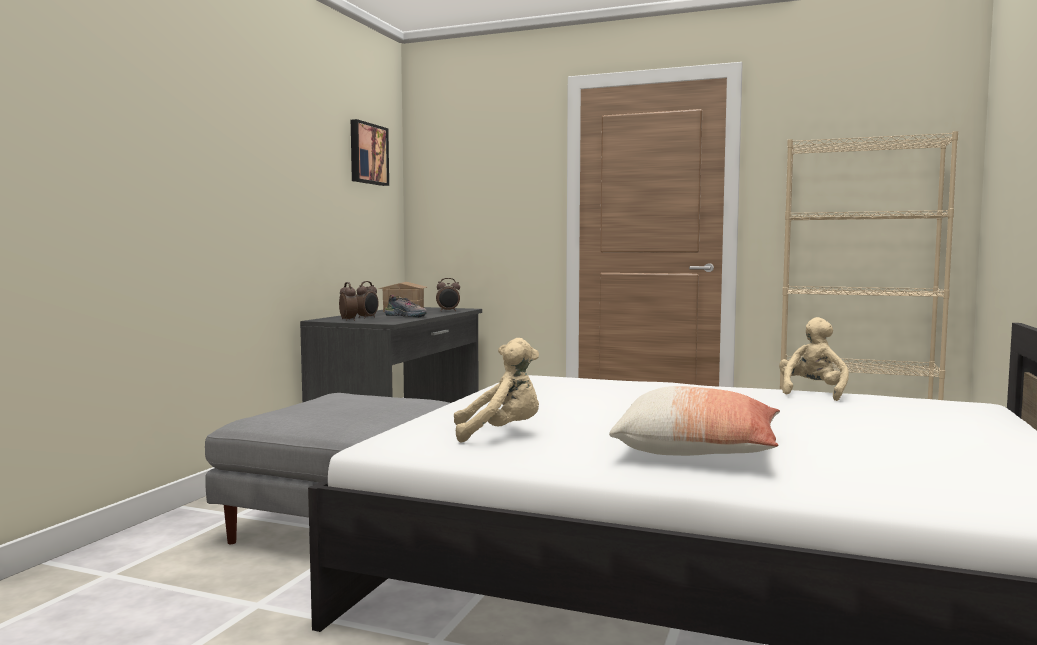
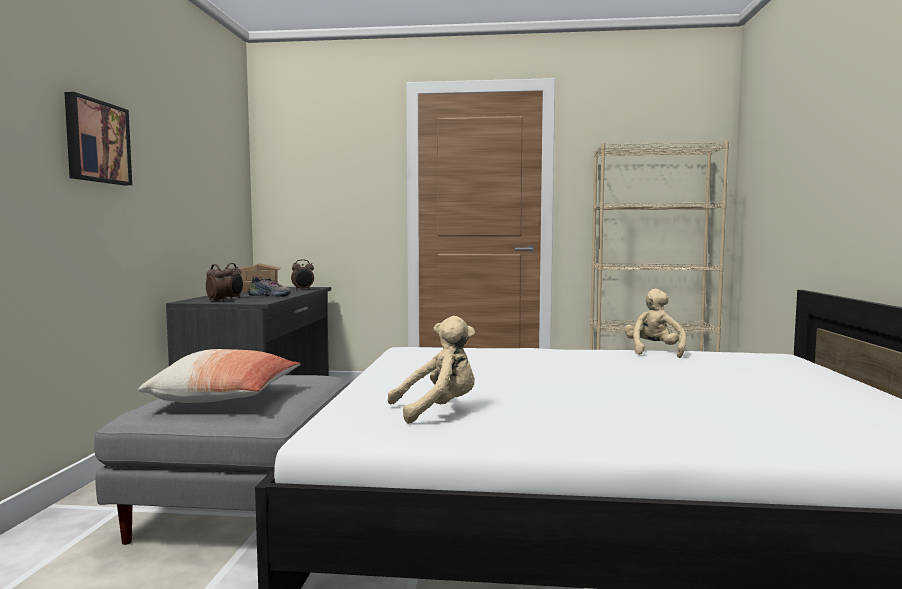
camera: 15 degrees left, 0 degrees up
picture [351,119,389,186] -> picture moved to [64,92,132,185]
pillow [609,386,780,456] -> pillow moved to [138,349,301,403]

